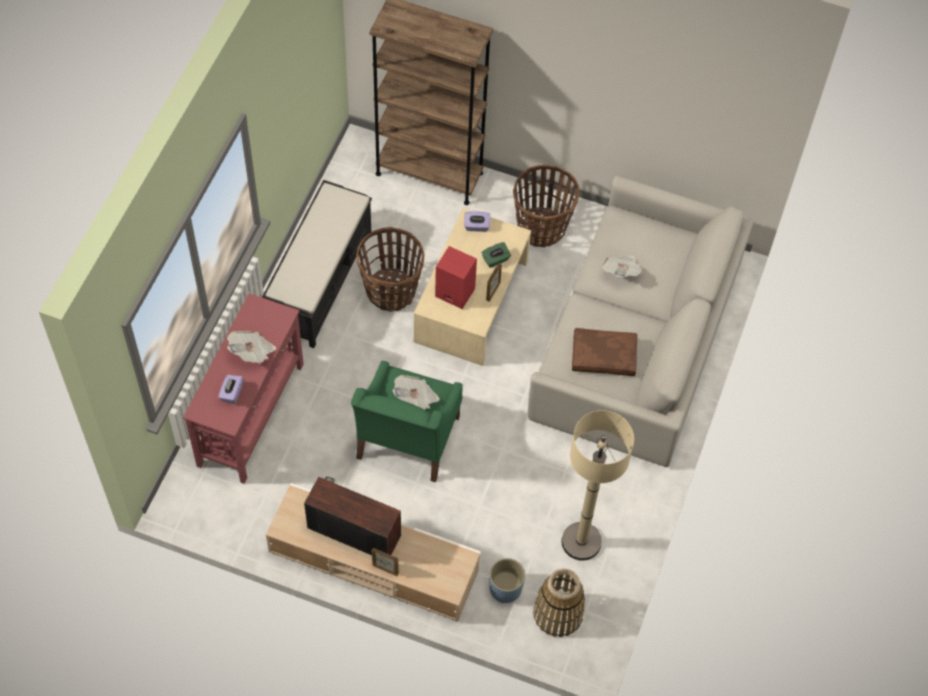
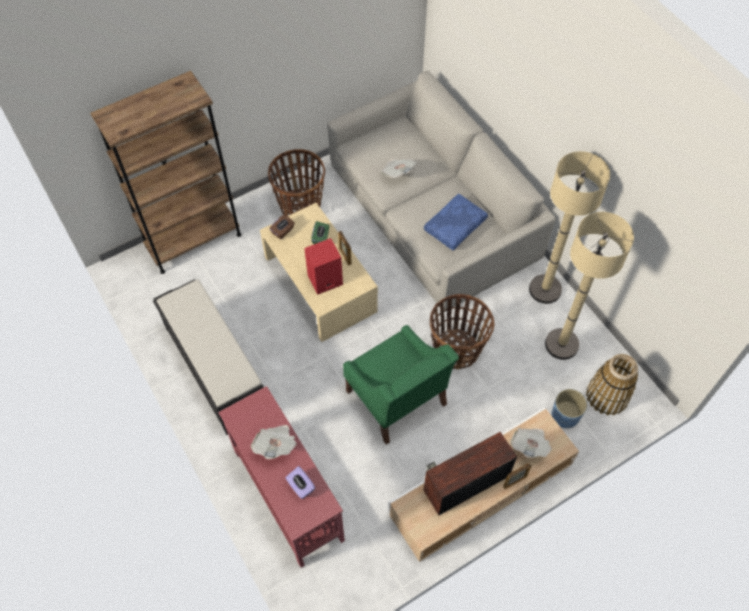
camera: 50 degrees left, 0 degrees up
basket [356,227,424,312] -> basket moved to [430,294,494,369]
newspaper [392,375,440,410] -> newspaper moved to [510,428,552,458]
purple tissue box [464,211,490,232] -> brown tissue box [269,214,295,239]
brown pillow [572,328,637,376] -> blue pillow [424,194,488,251]
none -> beige floor lamp [529,151,610,304]

